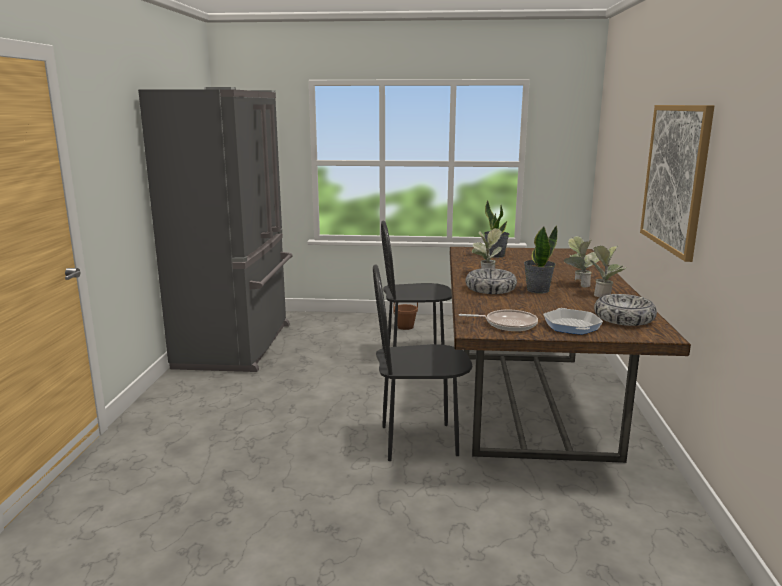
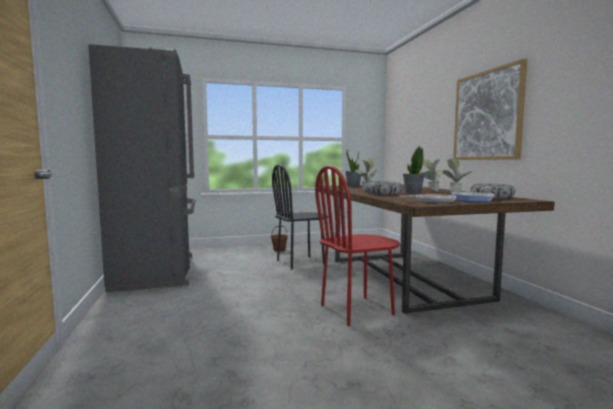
camera: 20 degrees left, 10 degrees down
black chair [373,264,472,461] -> red chair [315,165,400,326]

